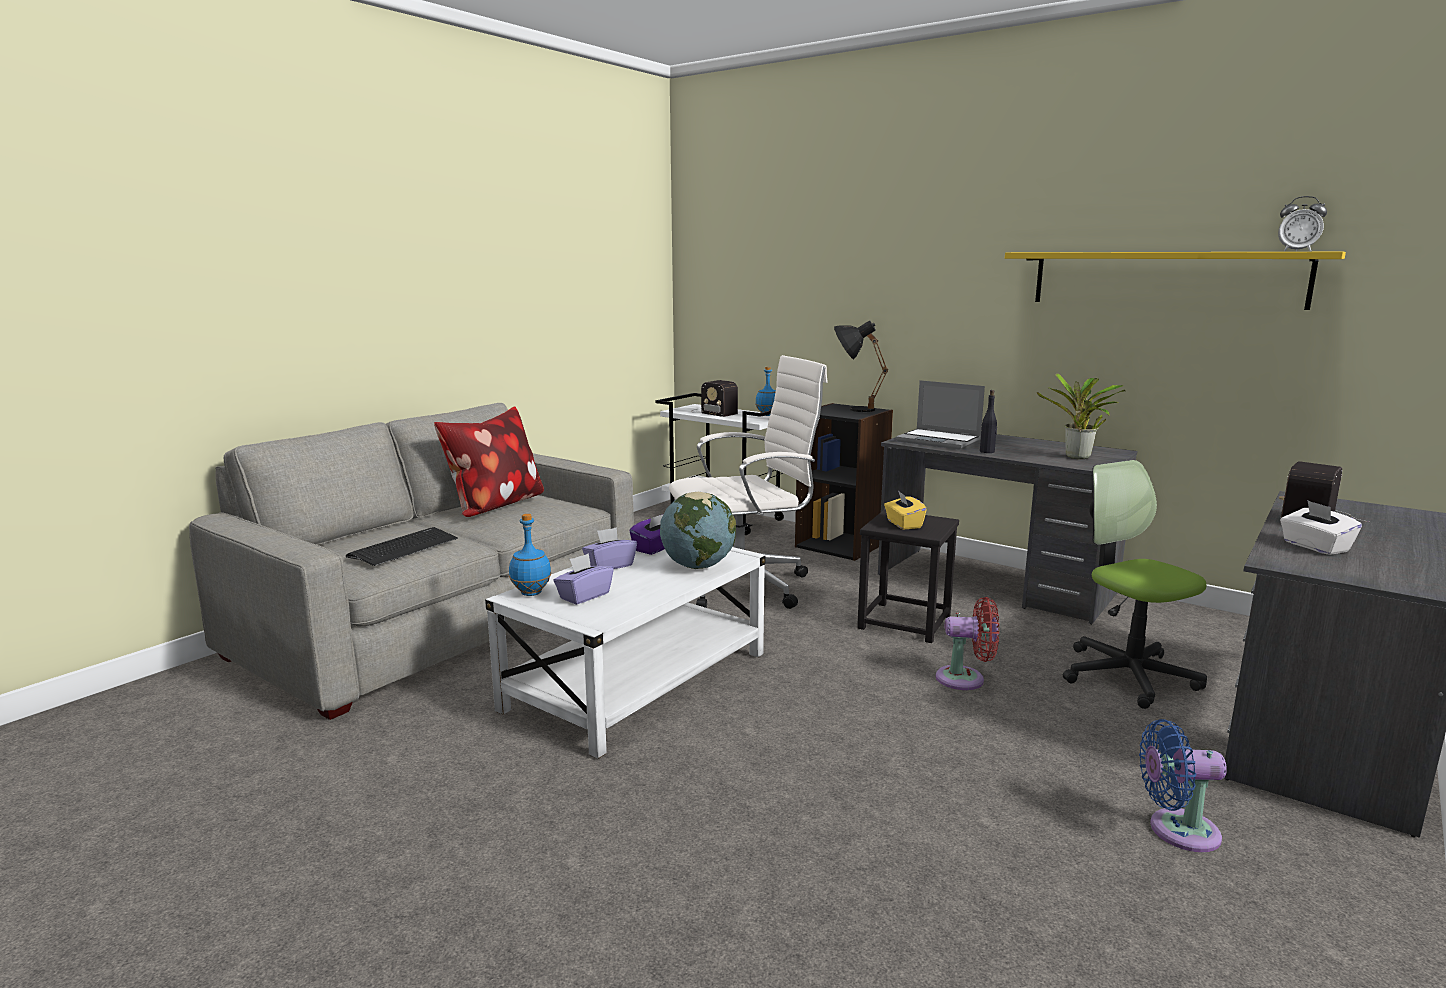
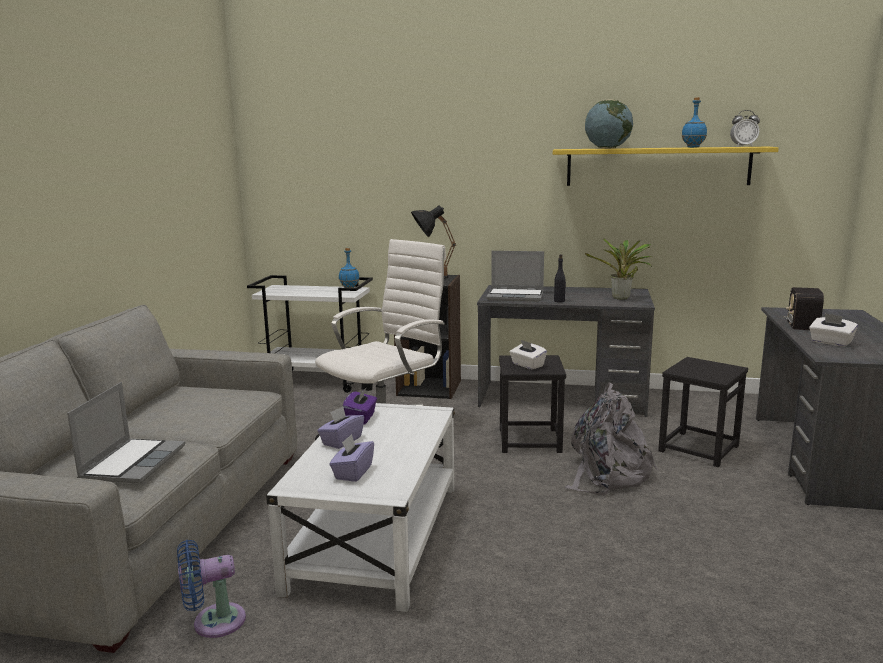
camera: 25 degrees left, 0 degrees up
keyboard [346,527,458,566] -> laptop [67,382,185,483]
pillow [434,406,544,517] -> none
blue bottle [509,514,551,596] -> blue bottle moved to [682,97,707,148]
globe [660,492,736,569] -> globe moved to [585,99,633,149]
radio [690,380,738,417] -> none
yellow tissue box [884,491,927,530] -> white tissue box [510,340,547,369]
red fan [936,597,999,690] -> grey backpack [565,382,657,496]
office chair [1063,460,1207,709] -> black stool [658,357,748,467]
blue fan [1139,719,1227,852] -> blue fan moved to [177,540,246,638]

